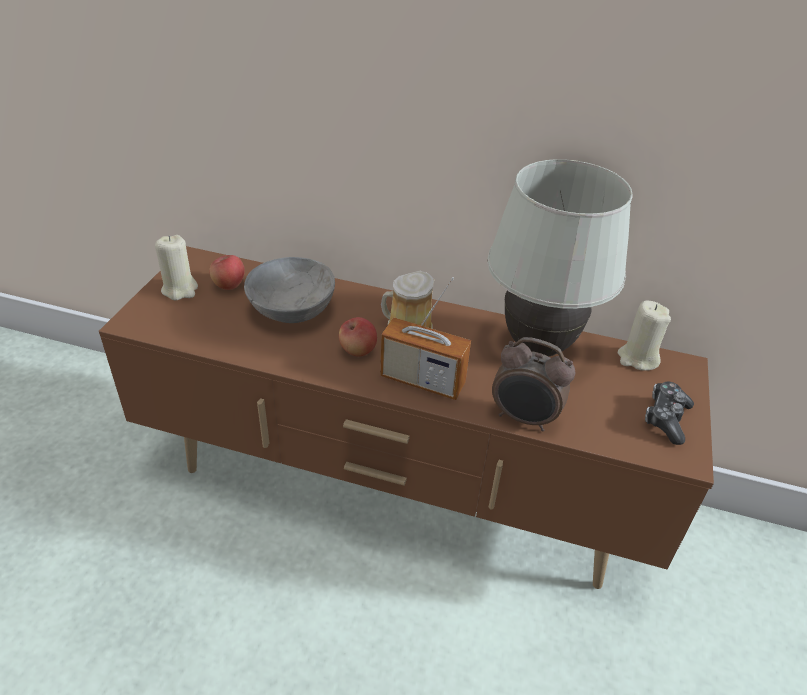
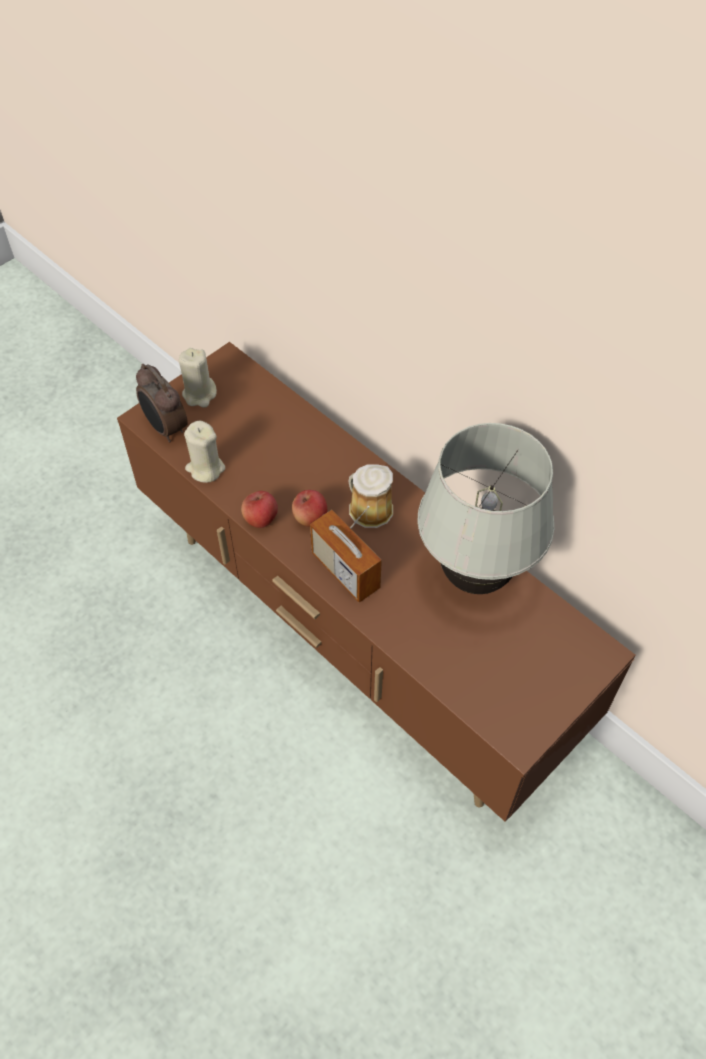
camera: 30 degrees right, 15 degrees up
apple [209,255,245,290] -> apple moved to [241,491,278,528]
grey bowl [244,257,335,323] -> none
alarm clock [492,337,576,431] -> alarm clock moved to [136,364,188,442]
beige candle [618,300,671,371] -> beige candle moved to [184,421,225,483]
game controller [645,382,694,445] -> none

